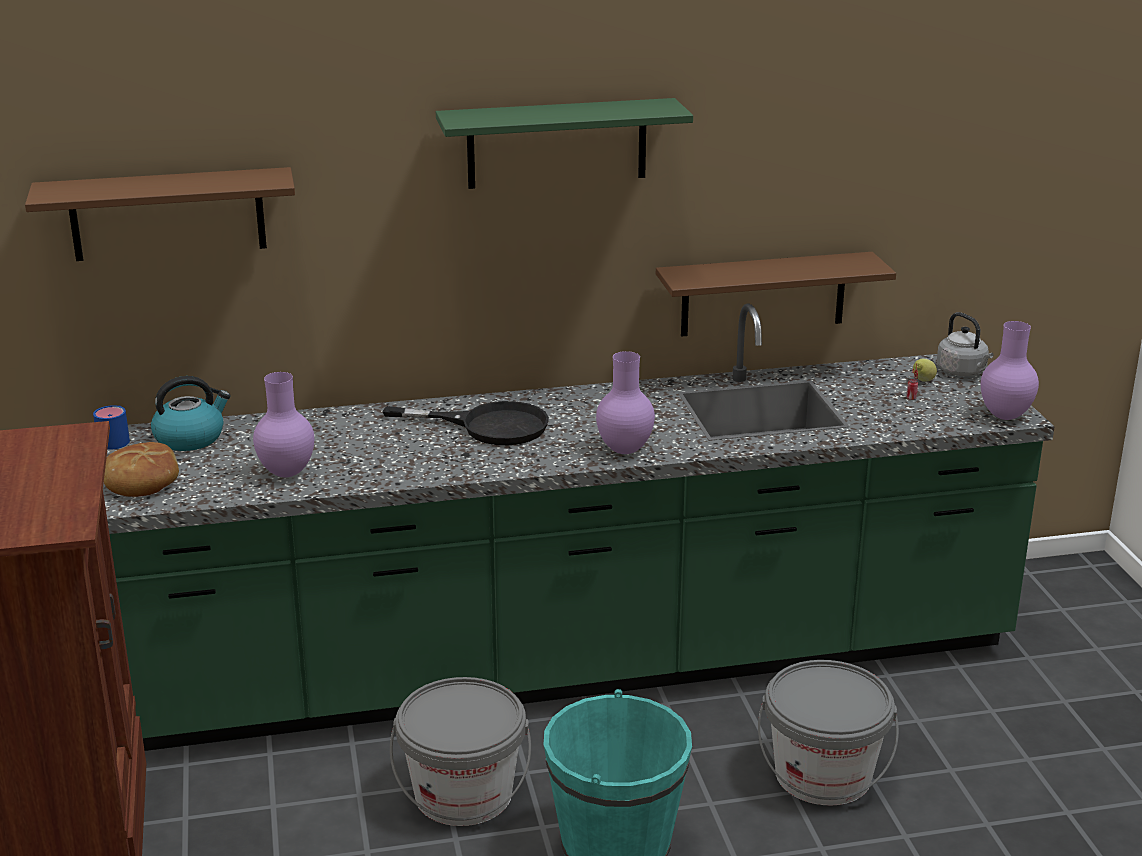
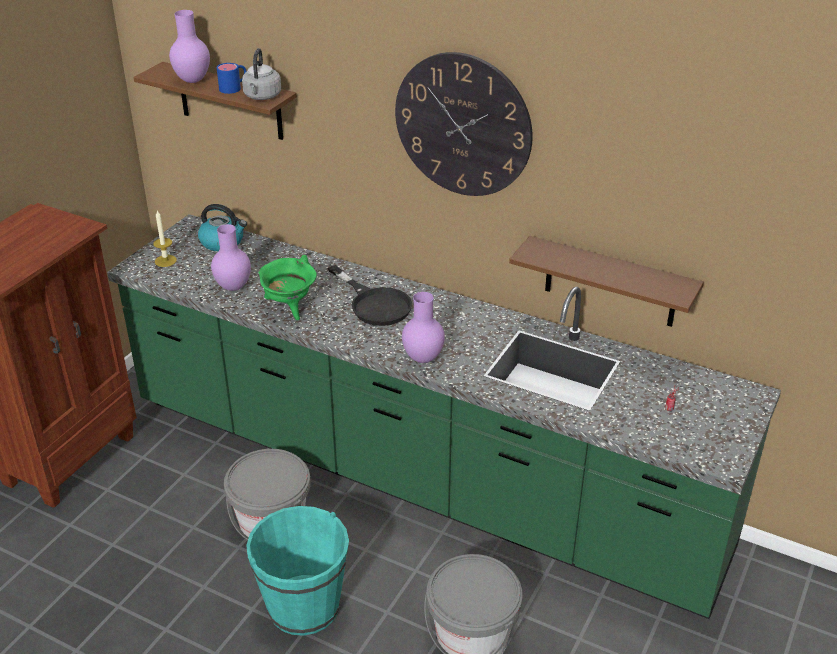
camera: 40 degrees right, 10 degrees up
blue mug [93,405,130,450] -> blue mug moved to [216,63,247,94]
bread [104,442,179,497] -> candle [153,211,177,267]
green shelf [436,98,693,189] -> wall clock [395,52,533,196]
lemon [913,359,937,382] -> none
grey kettle [937,312,993,376] -> grey kettle moved to [242,48,281,100]
purple vase [981,321,1039,420] -> purple vase moved to [169,10,210,83]
none -> green cooking pot [258,255,317,320]

